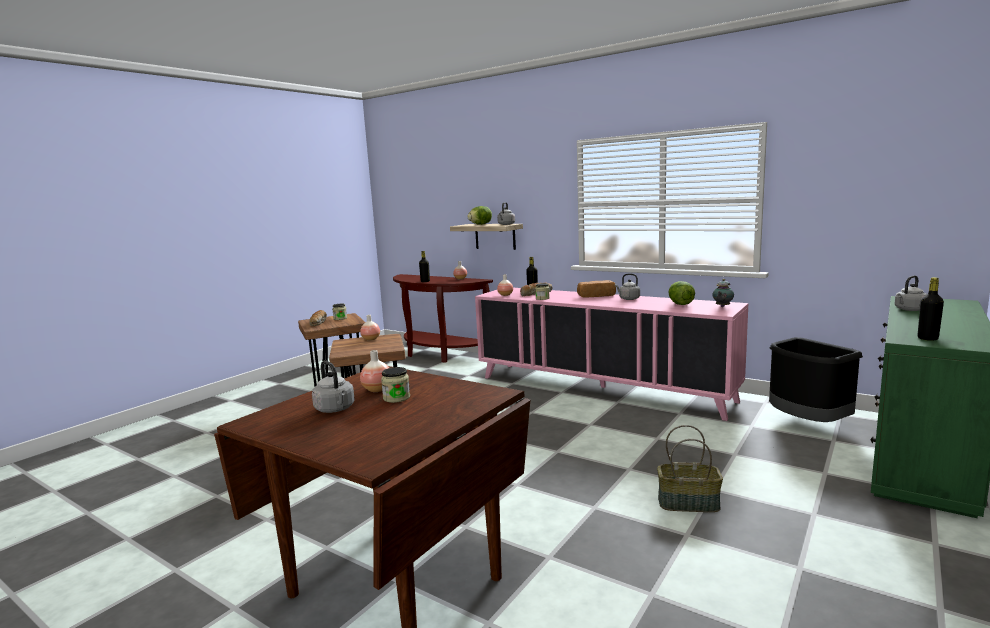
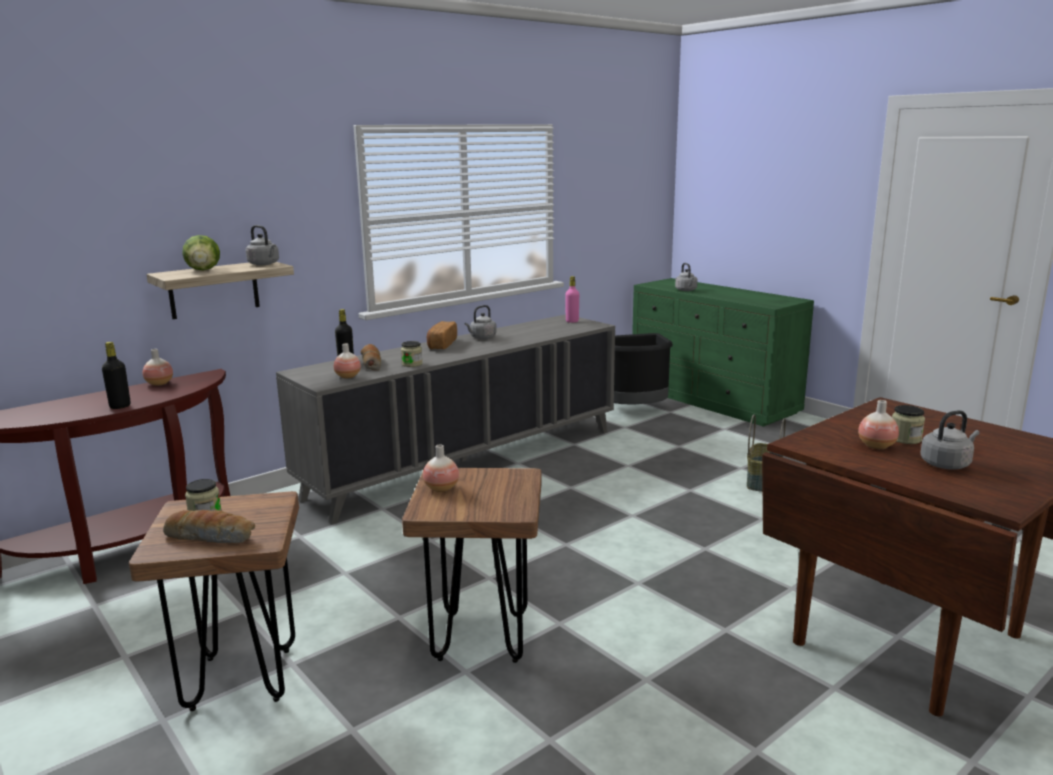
camera: 75 degrees left, 5 degrees up
pink cabinet [475,288,748,421] -> grey cabinet [276,314,615,525]
lettuce [668,281,695,305] -> none
teapot [712,279,734,307] -> pink bottle [565,276,579,323]
black bottle [918,277,944,341] -> none

